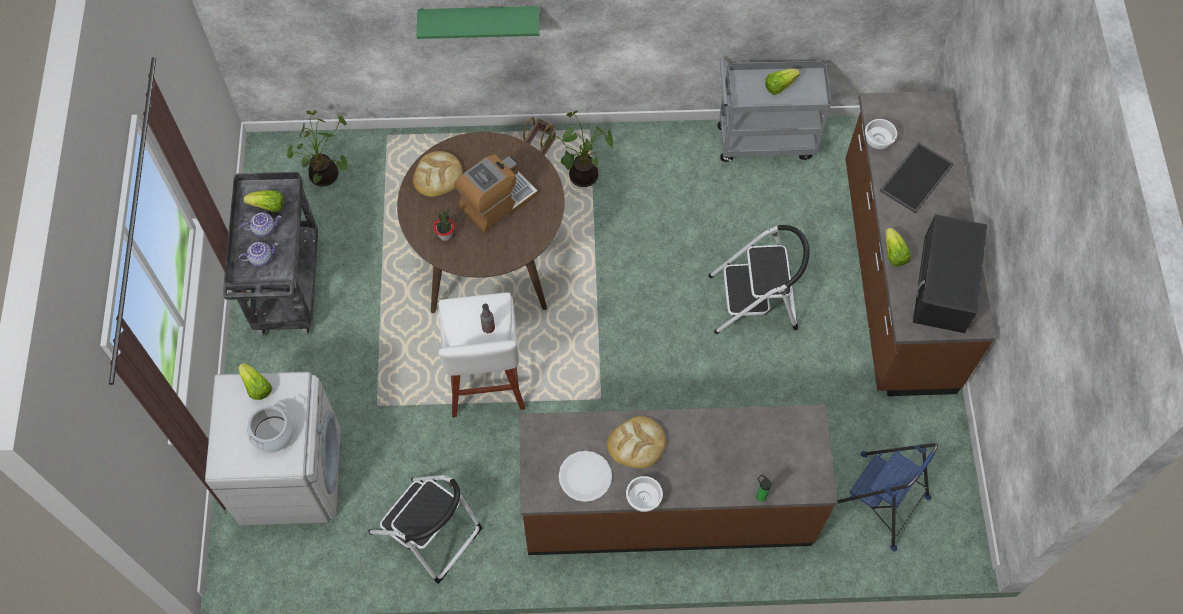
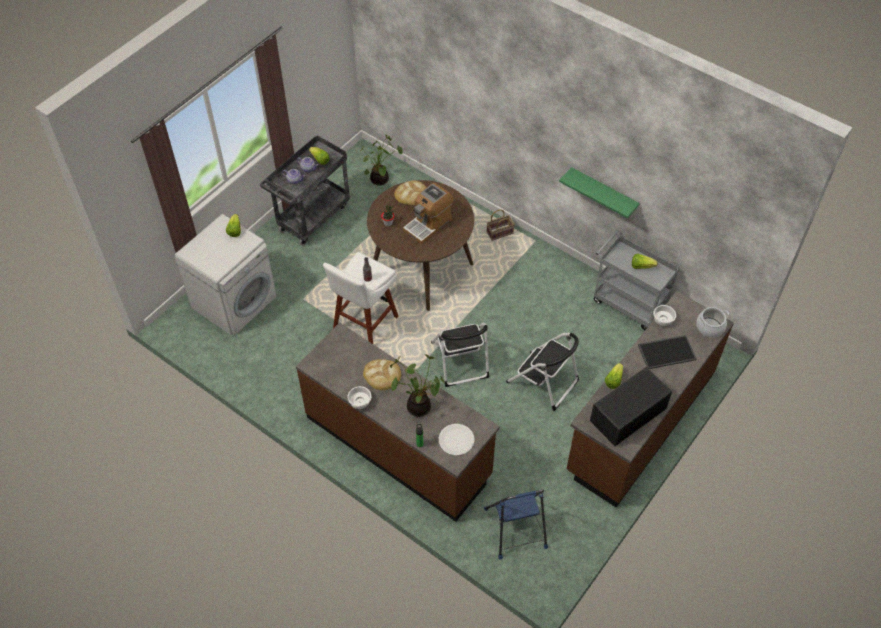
camera: 40 degrees right, 10 degrees down
cooking pot [247,401,295,453] -> cooking pot moved to [696,307,729,338]
step ladder [368,475,482,584] -> step ladder moved to [431,323,489,387]
green shelf [417,6,539,39] -> green shelf moved to [559,167,640,218]
coffee machine [454,154,538,233] -> coffee machine turned 135 degrees clockwise [403,182,453,244]
potted plant [545,110,613,187] -> potted plant moved to [390,354,445,417]
white plate [559,451,612,502] -> white plate moved to [439,424,475,455]

